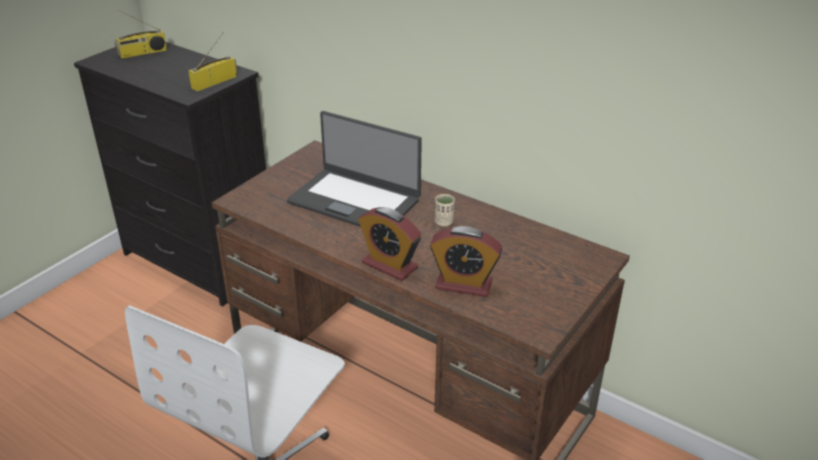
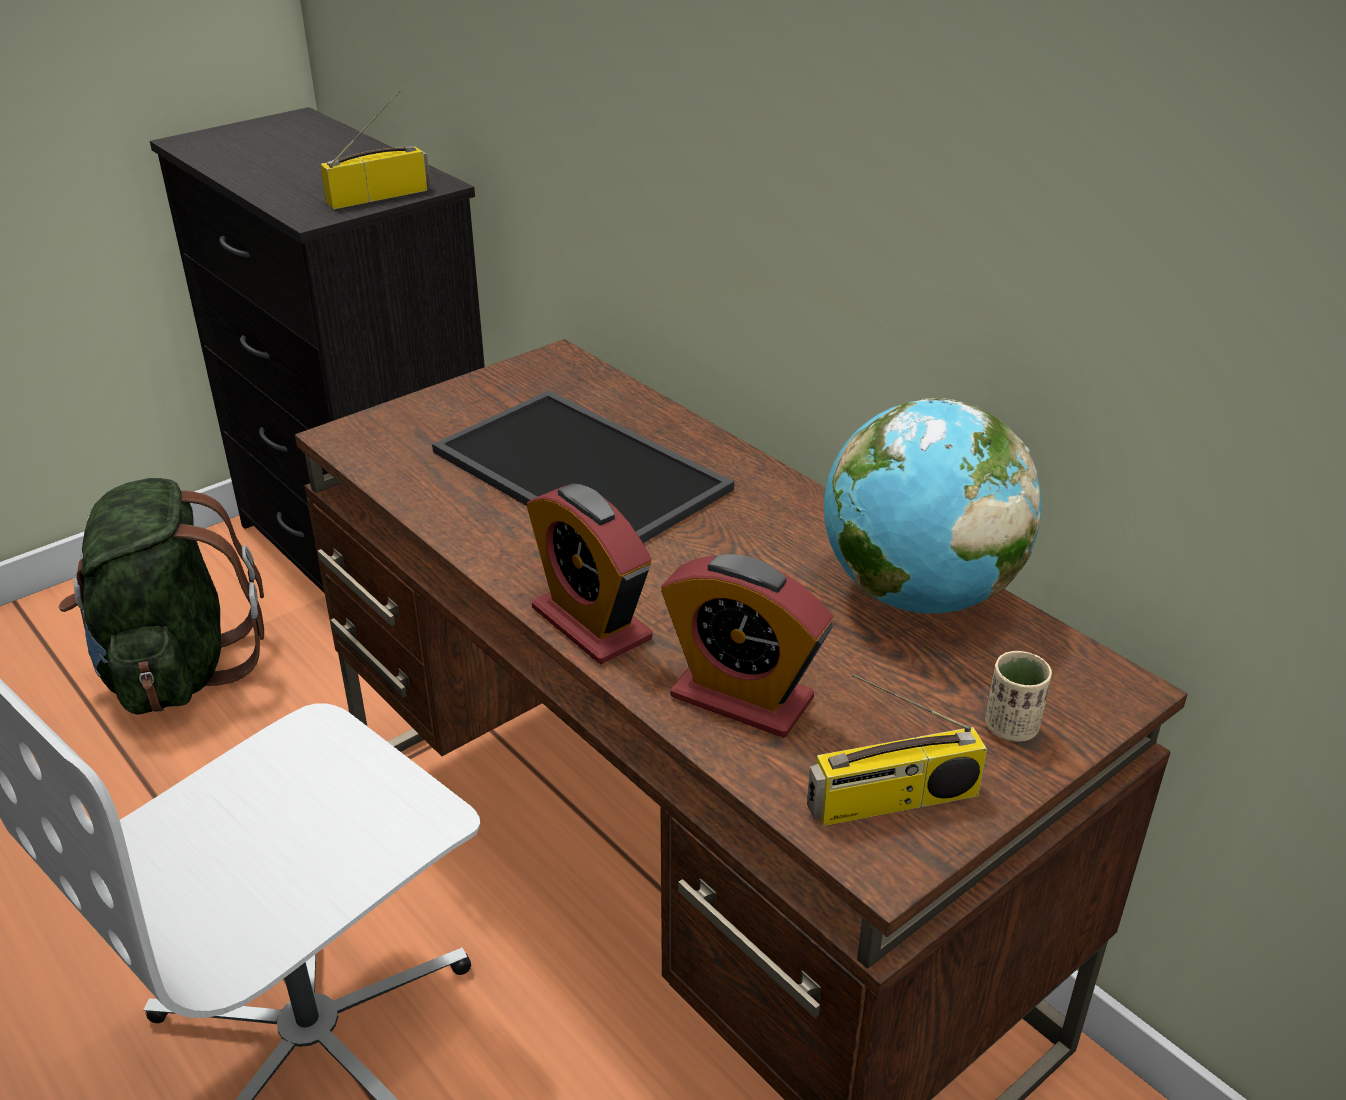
camera: 15 degrees right, 0 degrees up
radio [114,10,167,59] -> radio moved to [807,674,987,826]
laptop [287,111,422,227] -> tray [432,390,734,543]
beige cup [435,194,455,227] -> beige cup moved to [985,651,1052,742]
none -> green backpack [58,478,264,715]
none -> globe [824,398,1042,614]

